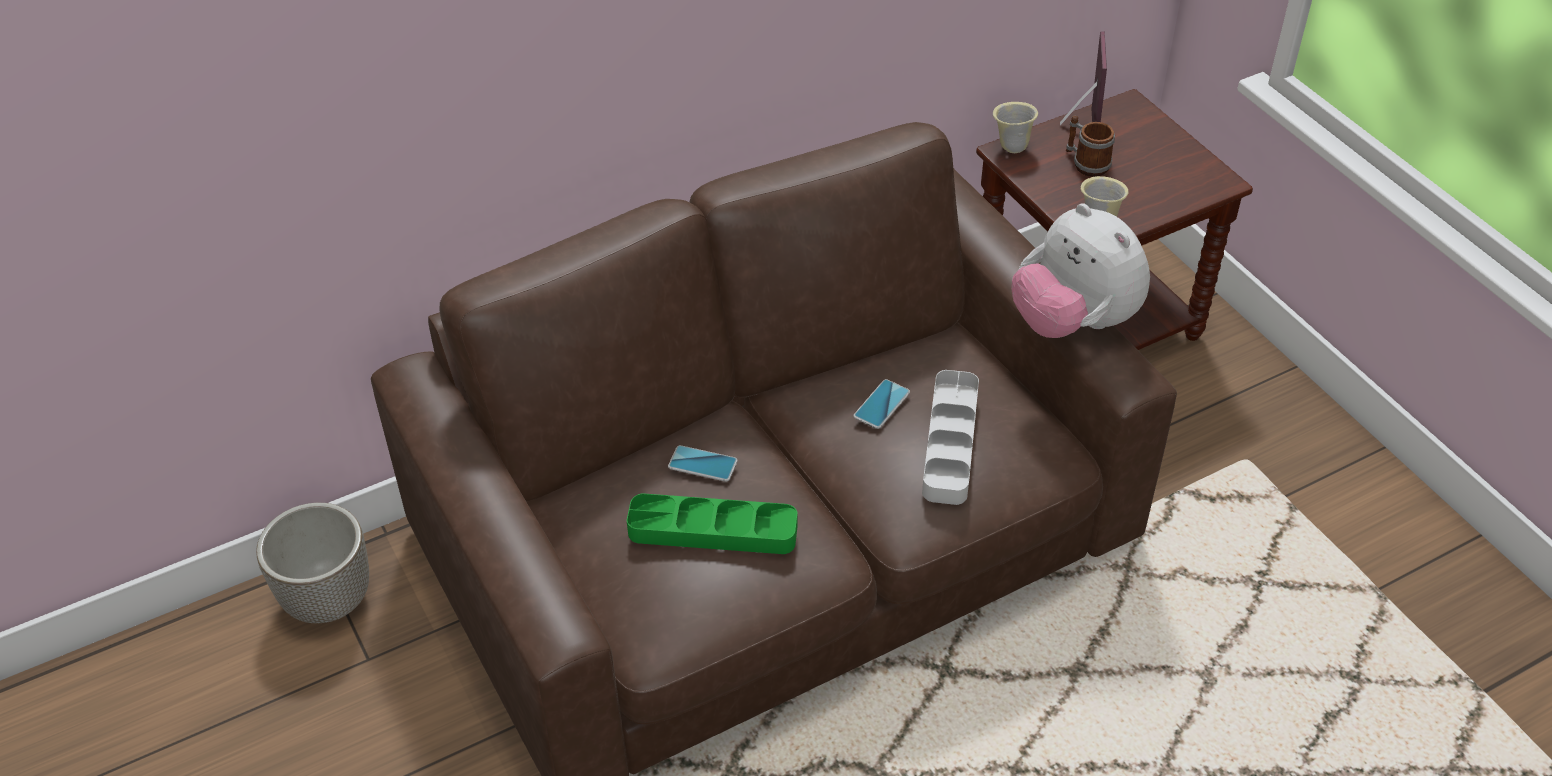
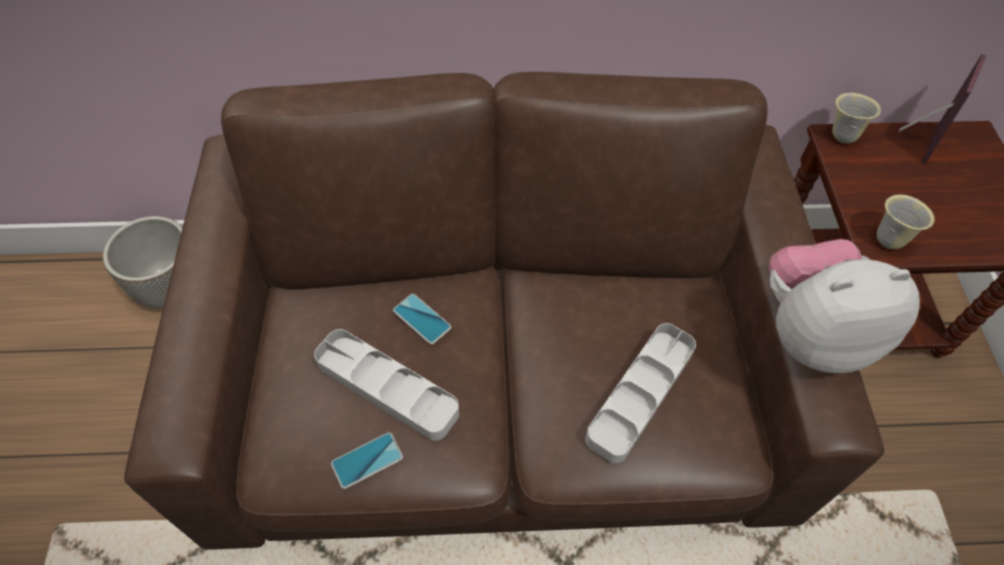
camera: 25 degrees right, 10 degrees up
green tray [627,493,798,554] -> grey tray [314,329,459,441]
phone [853,379,910,429] -> phone moved to [331,432,403,489]
plush toy [1011,203,1150,338] -> plush toy turned 90 degrees clockwise [769,239,920,373]
mug [1066,116,1115,177] -> none

